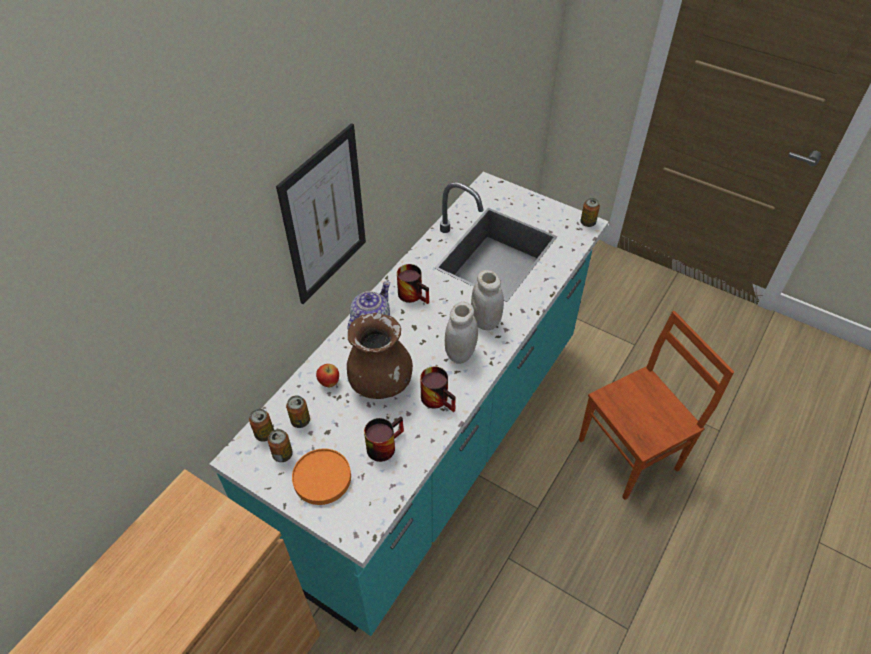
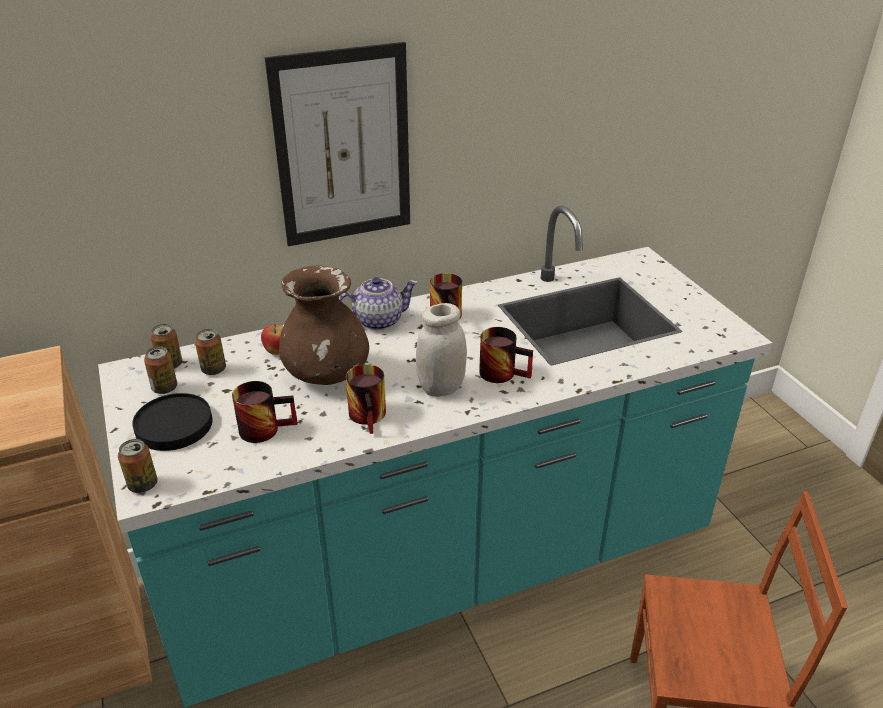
camera: 35 degrees right, 15 degrees down
orange plate [292,449,351,505] -> black plate [132,393,213,451]
white jar [471,270,504,330] -> mug [479,327,533,383]
can [580,198,600,227] -> can moved to [118,439,157,493]

